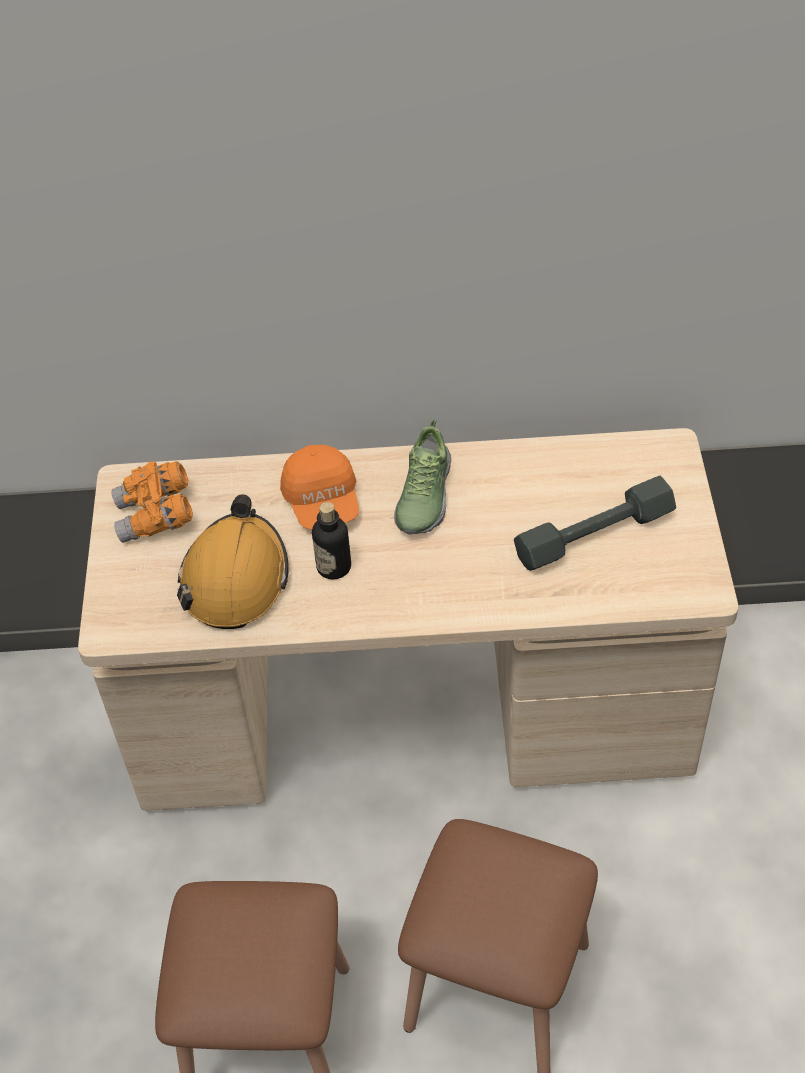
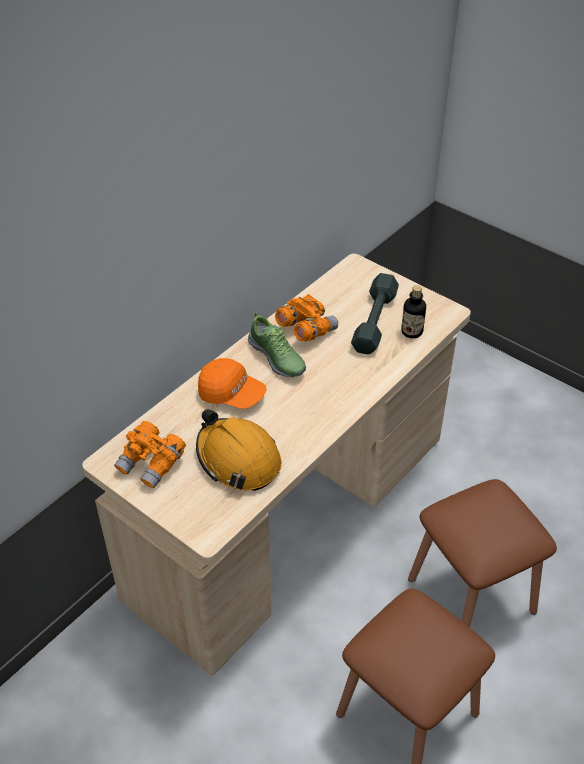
camera: 50 degrees left, 5 degrees down
bottle [312,502,351,580] -> bottle moved to [401,285,426,338]
none -> orange binoculars [275,294,338,342]

